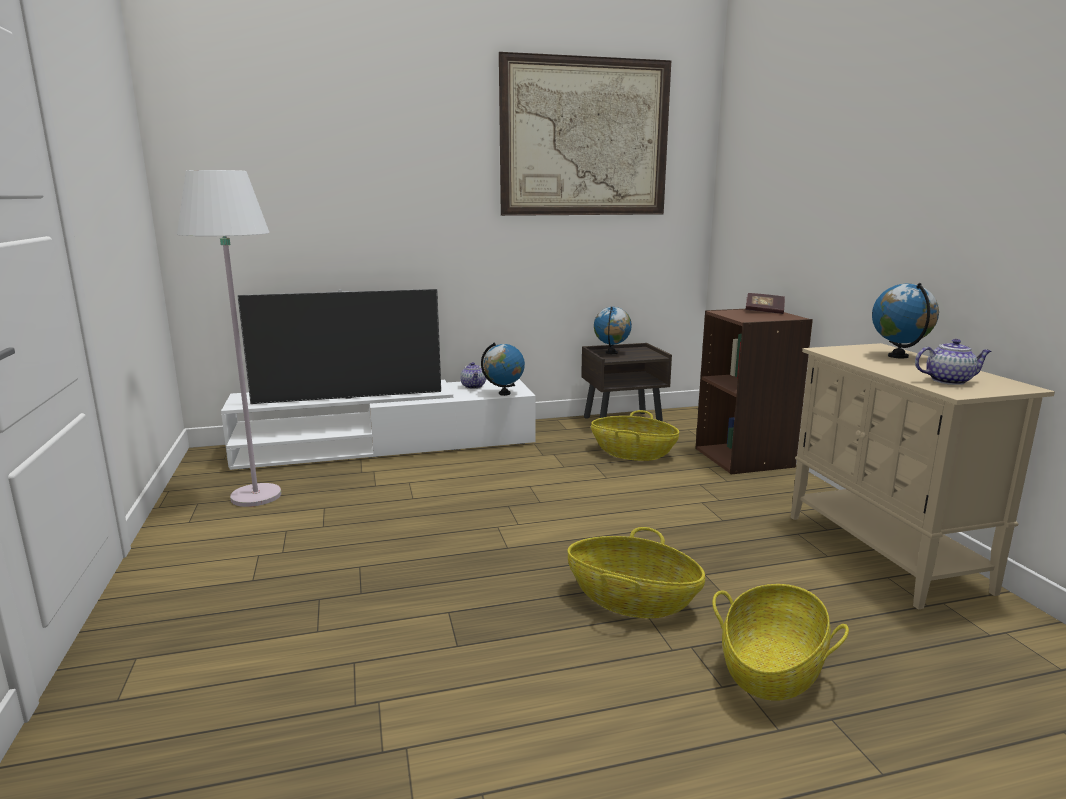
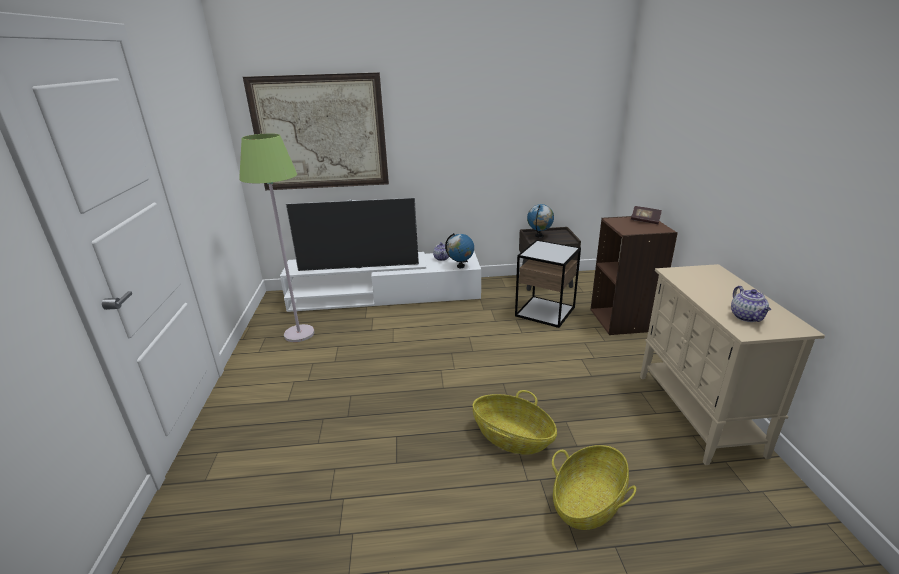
camera: 10 degrees right, 10 degrees up
white floor lamp [177,170,281,507] -> green floor lamp [239,133,315,342]
picture [499,52,671,216] -> picture moved to [243,72,389,190]
basket [591,410,680,461] -> side table [515,240,581,328]
globe [872,283,939,358] -> none
teapot [915,339,992,385] -> teapot turned 75 degrees clockwise [731,286,771,322]

